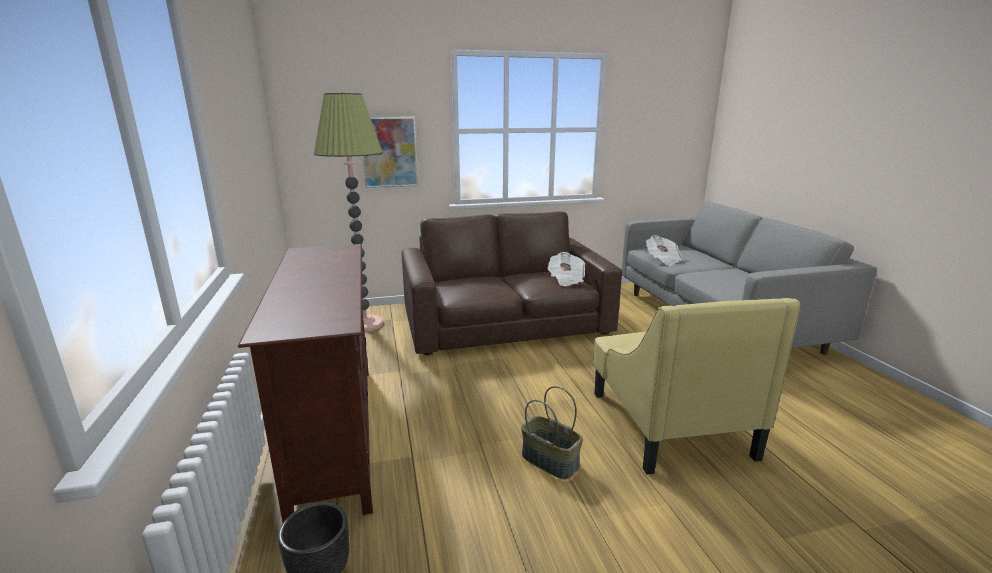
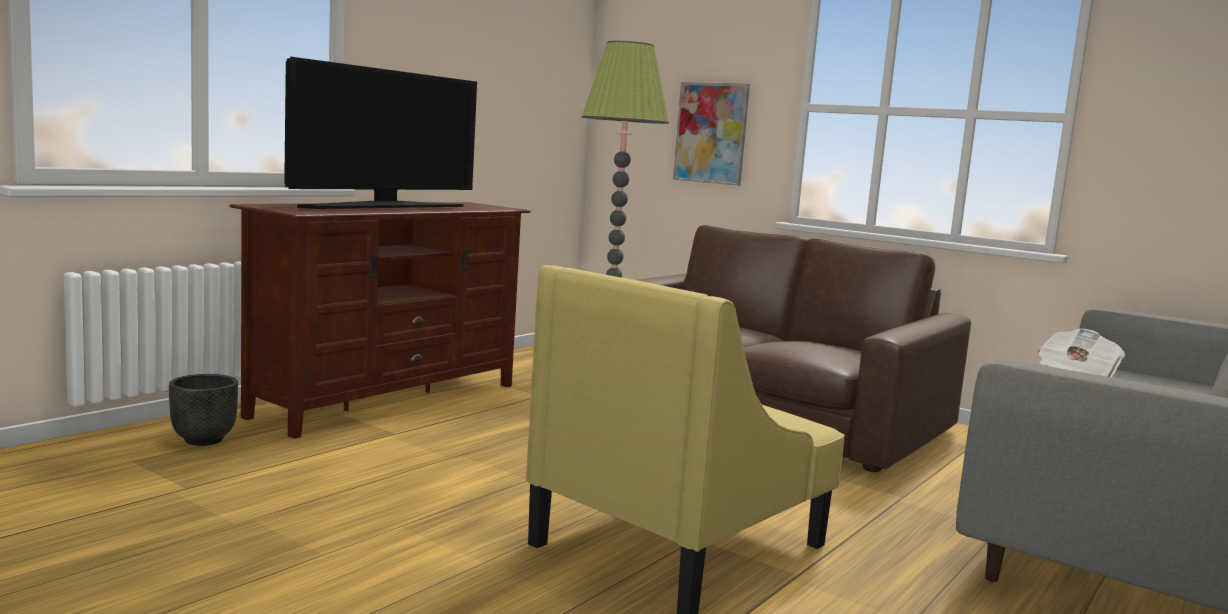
camera: 50 degrees right, 10 degrees down
basket [521,386,583,480] -> none
newspaper [547,252,585,286] -> none
none -> television [284,57,477,209]

